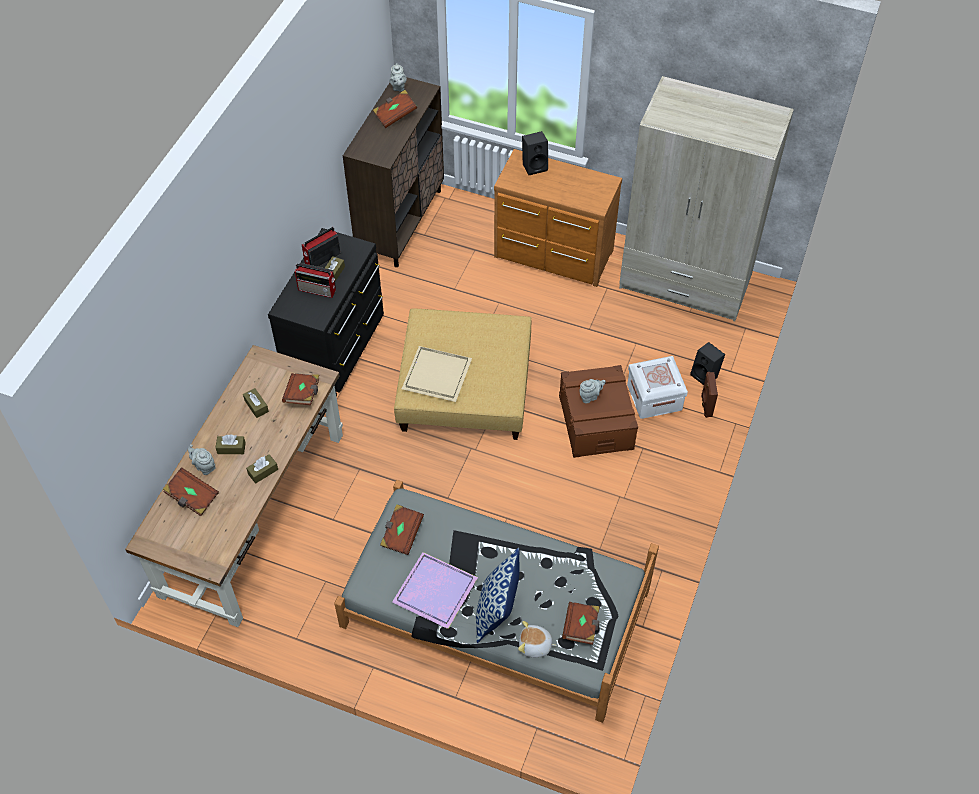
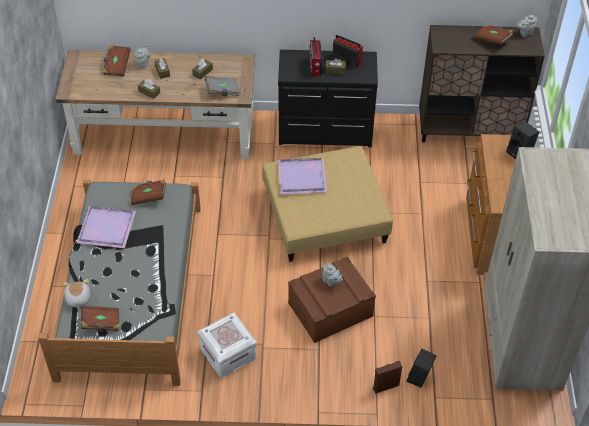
camera: 70 degrees right, 5 degrees down
brown book [282,373,319,405] -> grey book [204,76,241,96]
beige tray [402,346,472,402] -> purple tray [278,158,327,194]
pillow [476,548,520,643] -> none
white storage box [627,356,688,419] -> white storage box moved to [197,312,257,378]

